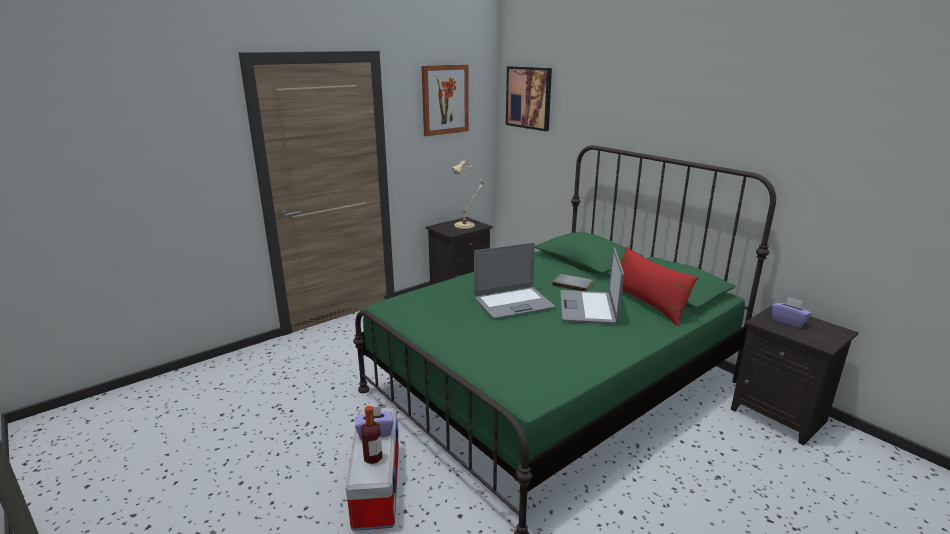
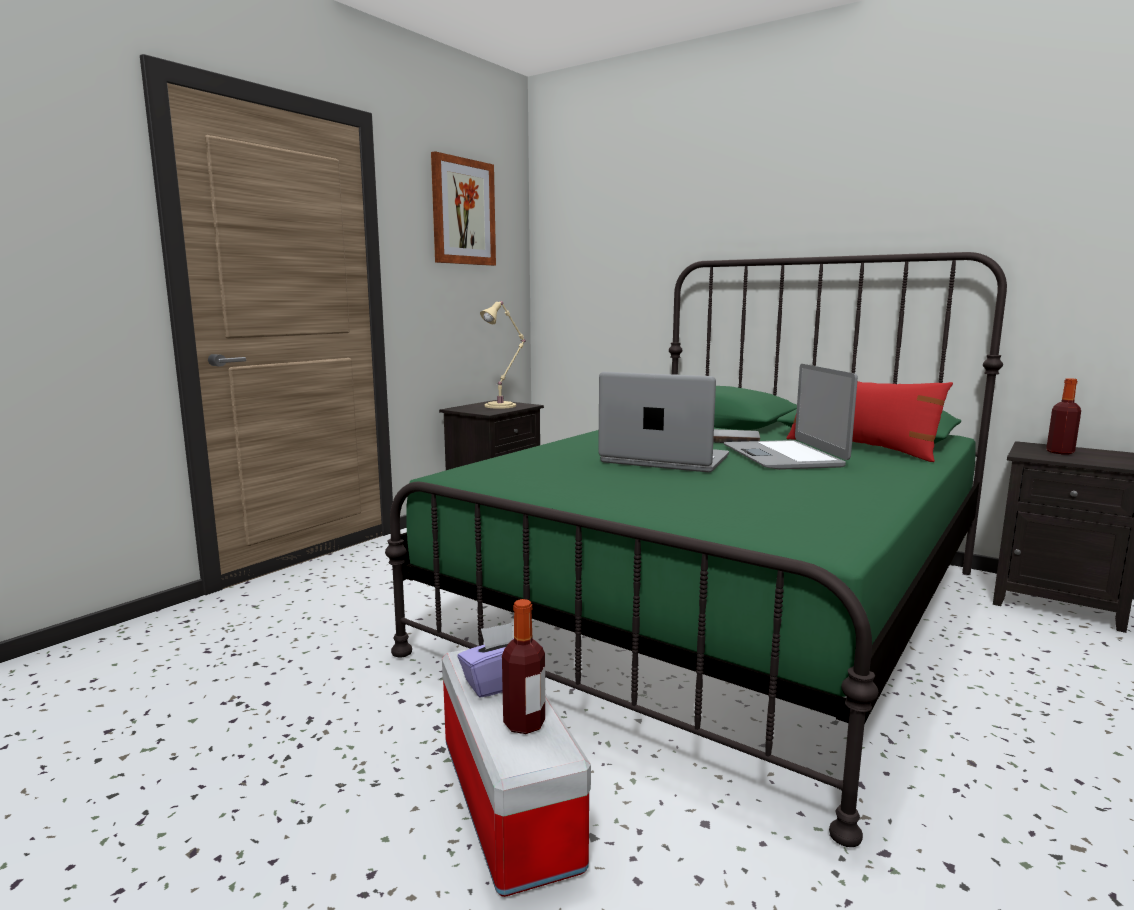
camera: 15 degrees left, 10 degrees down
laptop [474,242,555,319] -> laptop turned 120 degrees counterclockwise [598,372,729,472]
picture [506,66,552,131] -> none
purple tissue box [772,296,812,328] -> bottle [1046,378,1081,455]

